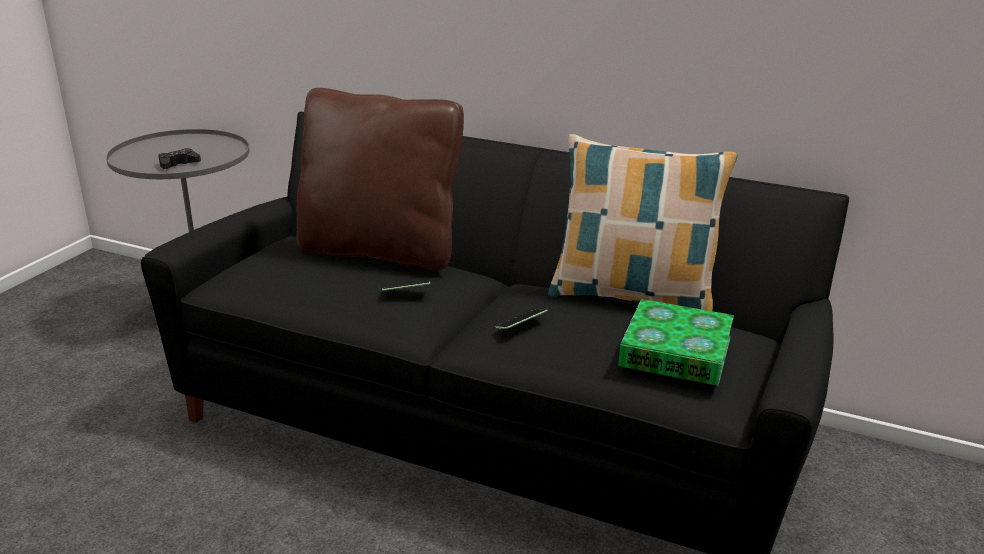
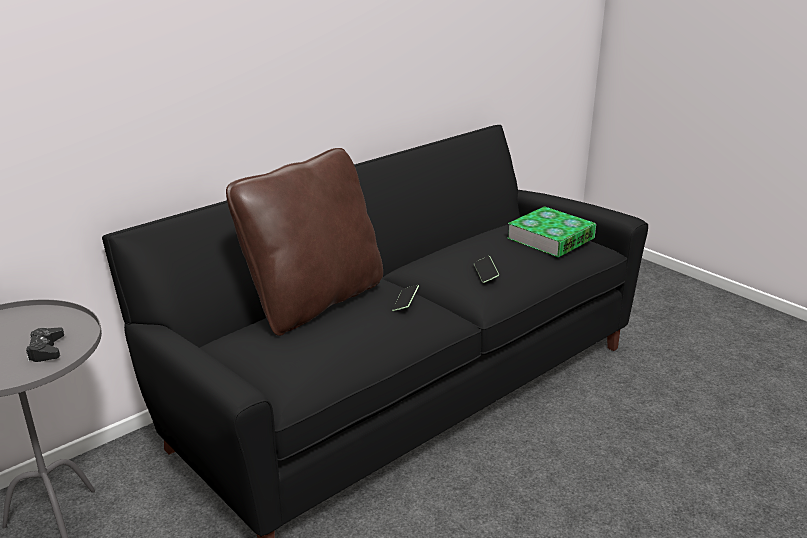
camera: 65 degrees left, 0 degrees up
pillow [548,134,738,311] -> none

